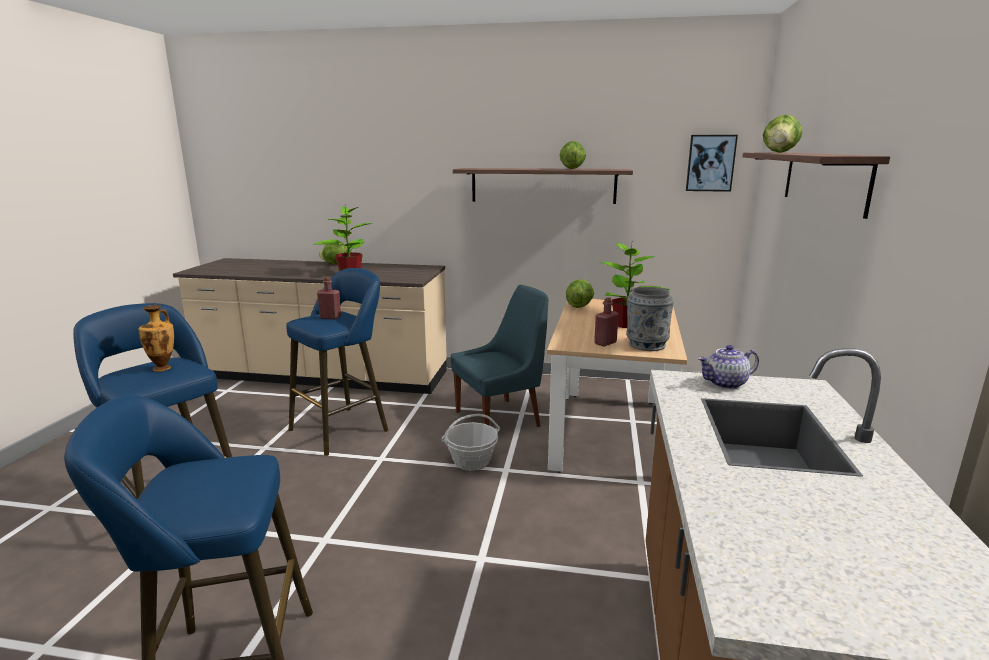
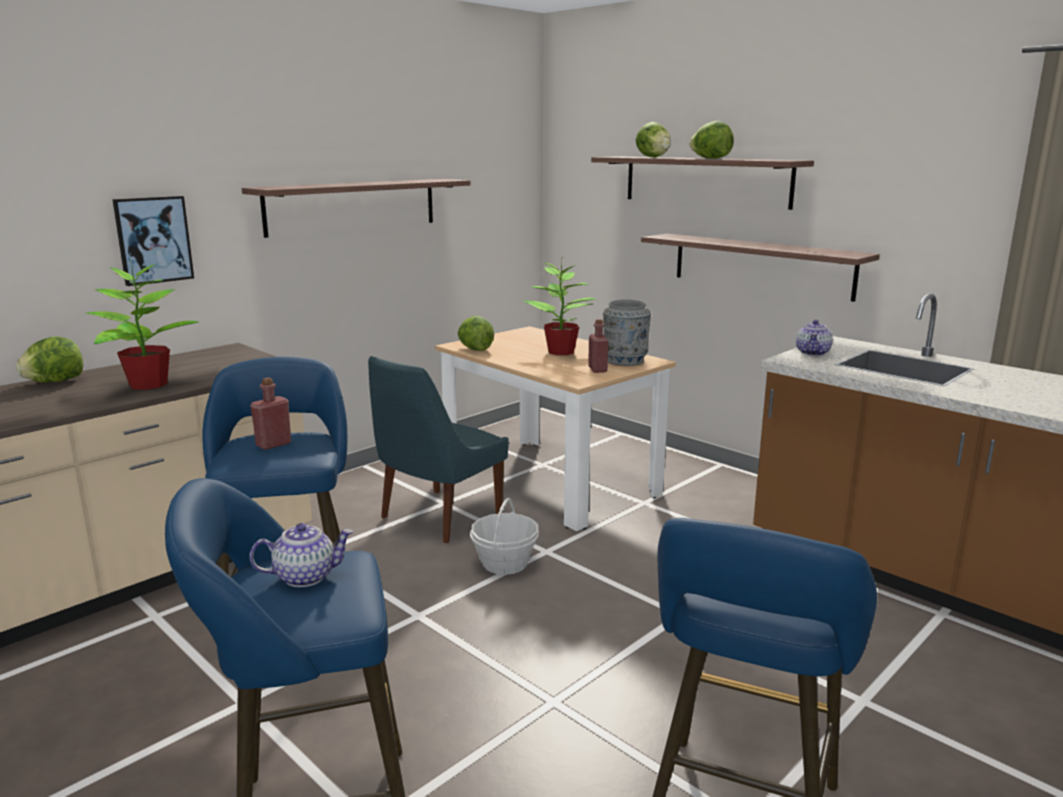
camera: 55 degrees left, 0 degrees up
vase [138,305,174,372] -> teapot [249,523,353,587]
blue chair [451,285,548,427] -> blue chair turned 150 degrees counterclockwise [368,356,509,543]
lettuce [560,141,586,169] -> lettuce moved to [689,121,734,159]
picture [686,135,738,192] -> picture moved to [112,196,194,286]
none -> shelf [641,234,880,302]

